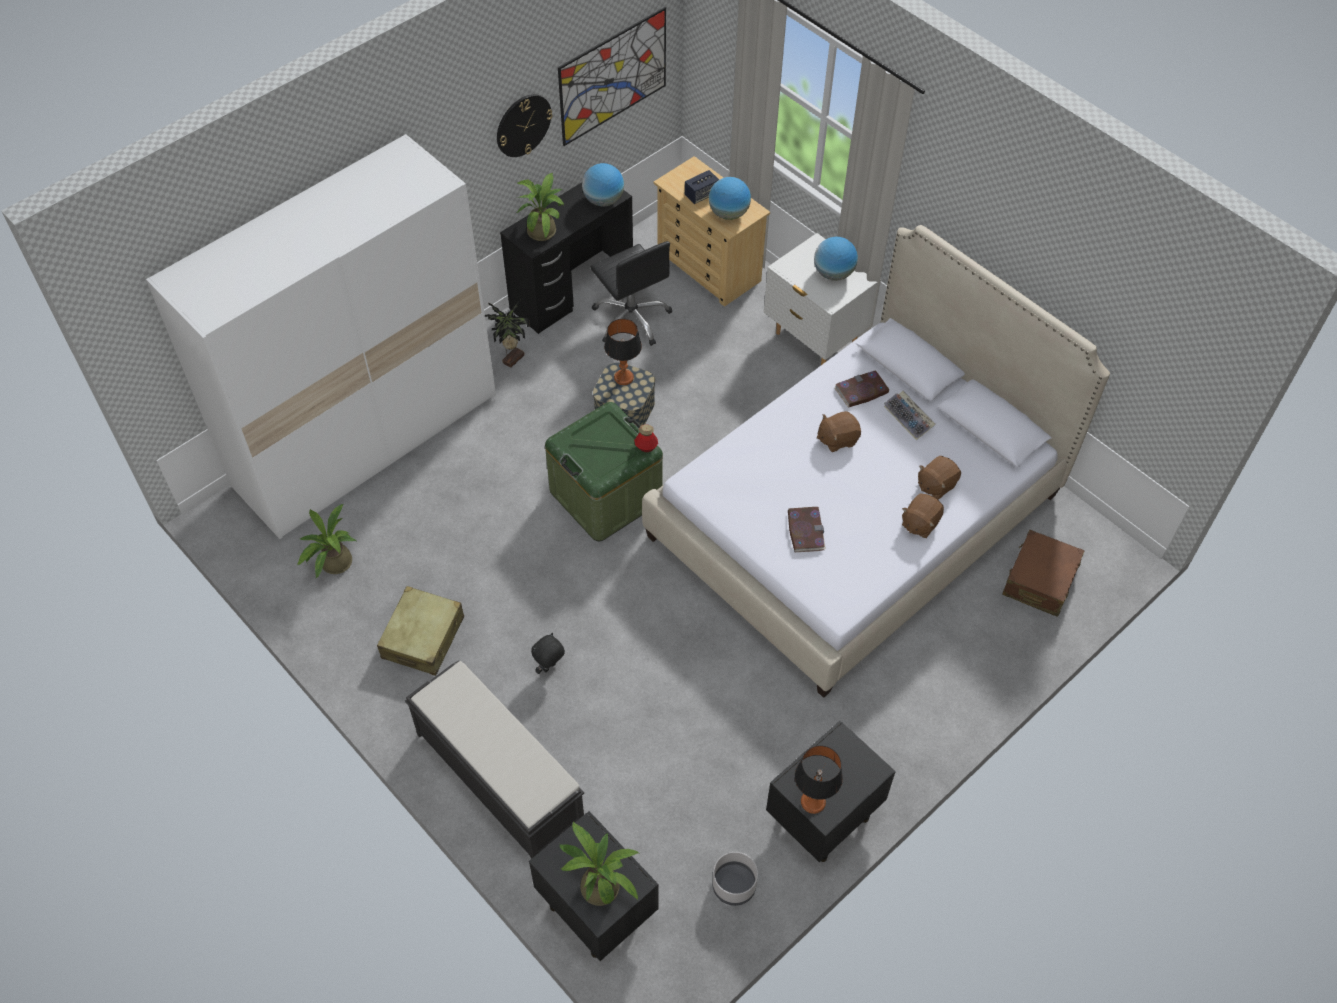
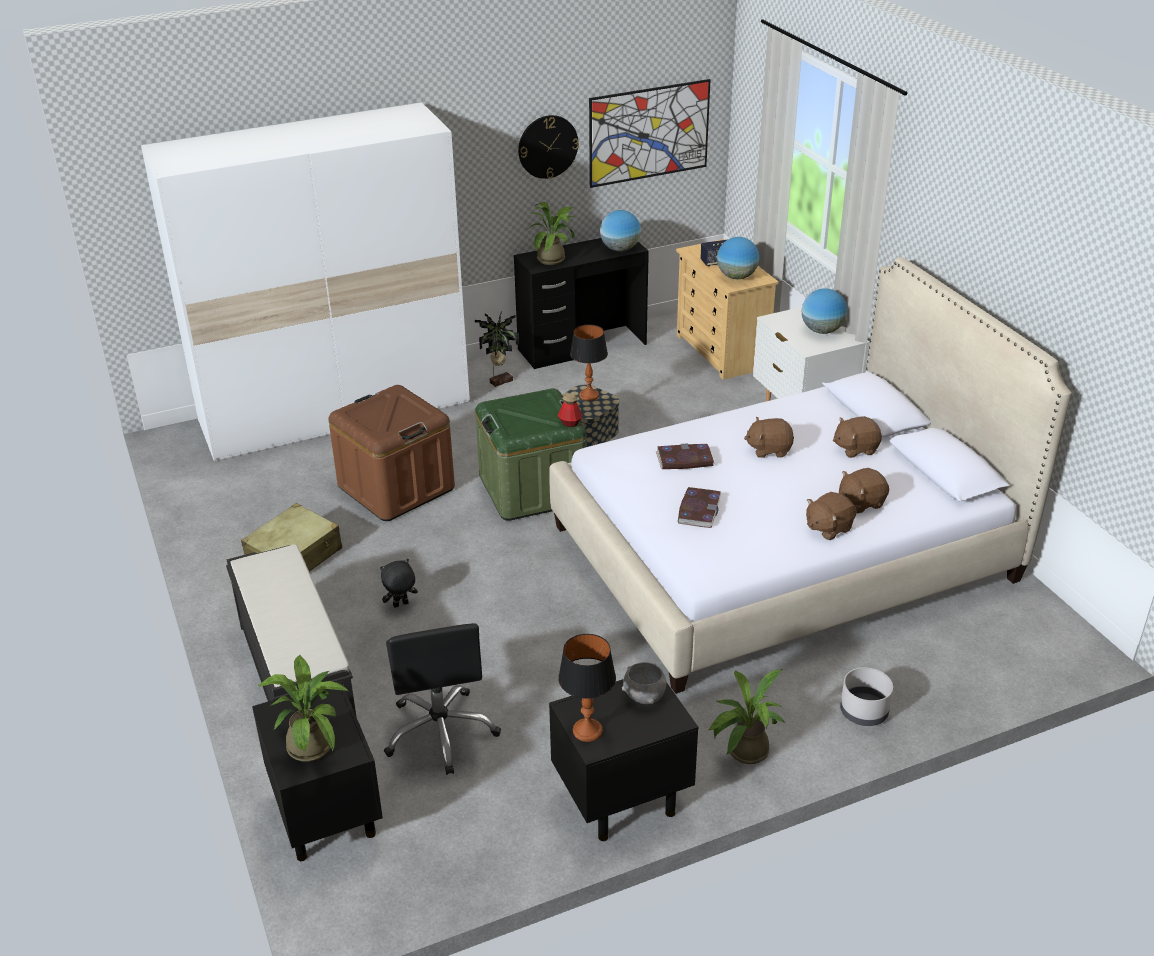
camera: 20 degrees right, 20 degrees down
potted plant [297,504,356,579] -> potted plant moved to [708,669,785,764]
black office chair [590,241,672,346] -> black office chair moved to [384,623,501,775]
grey planter [712,852,758,906] -> grey planter moved to [840,667,893,726]
book [835,371,889,407] -> book moved to [656,444,714,469]
keyboard [884,391,936,440] -> brown plush toy [833,416,882,458]
brown suitcase [1002,530,1085,617] -> none
none -> brown storage box [328,385,455,521]
none -> grey bowl [622,662,666,704]

